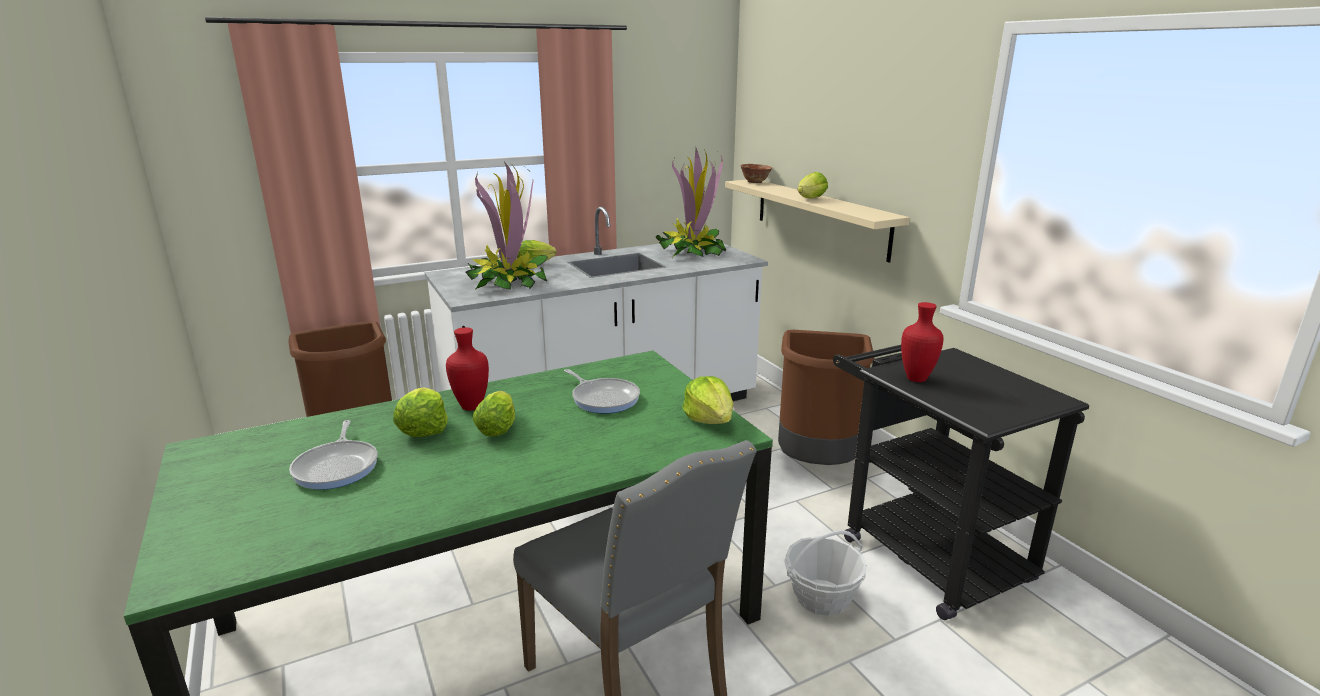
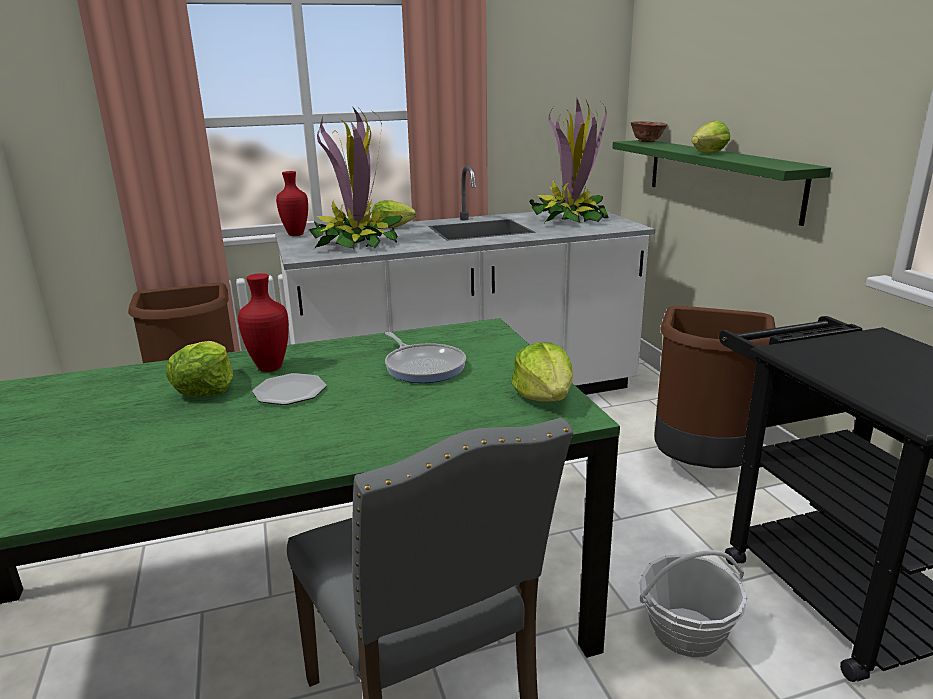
camera: 10 degrees right, 0 degrees up
frying pan [289,420,378,490] -> none
lettuce [472,391,515,437] -> plate [252,373,326,405]
beige shelf [725,180,910,262] -> green shelf [612,140,831,226]
red vase [901,302,944,382] -> red vase moved to [276,171,308,236]

